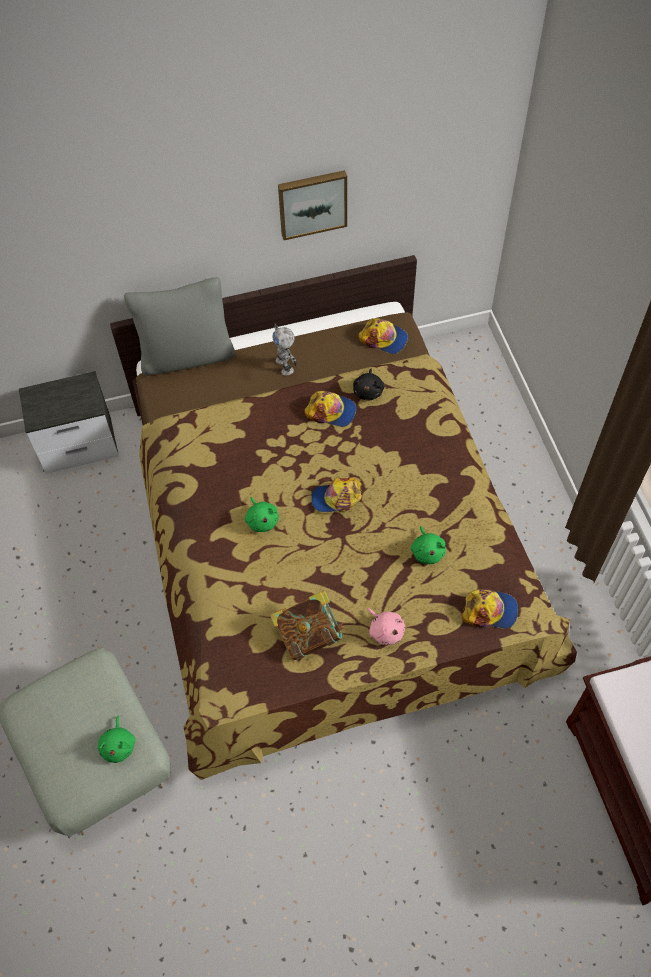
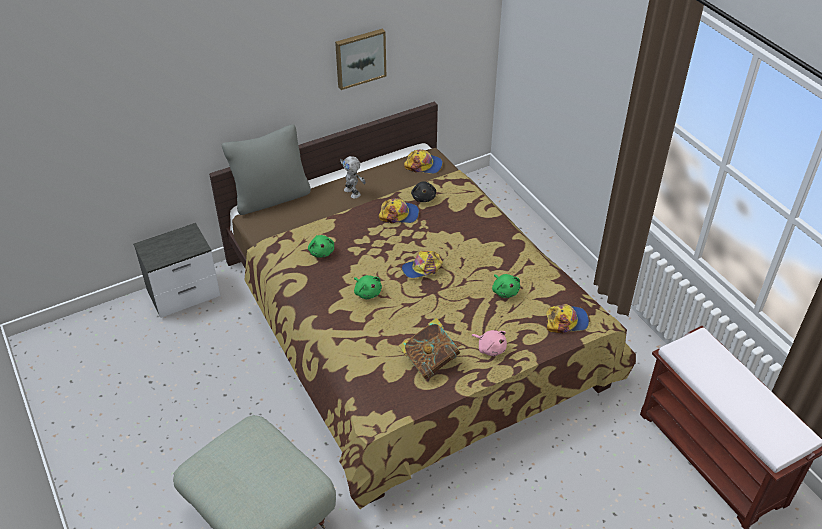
camera: 15 degrees left, 15 degrees down
green plush toy [97,716,135,763] -> green plush toy moved to [308,235,334,258]

